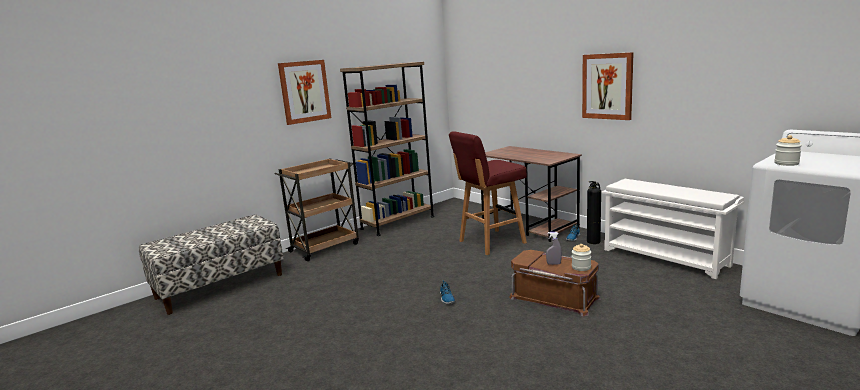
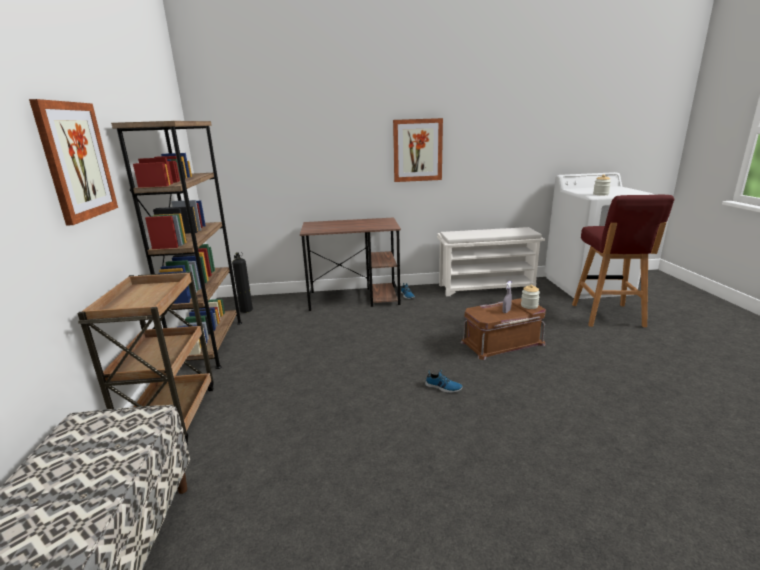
camera: 55 degrees left, 5 degrees up
red stool [449,131,527,255] -> red stool moved to [572,195,674,327]
fire extinguisher [587,181,601,244] -> fire extinguisher moved to [232,252,253,313]

